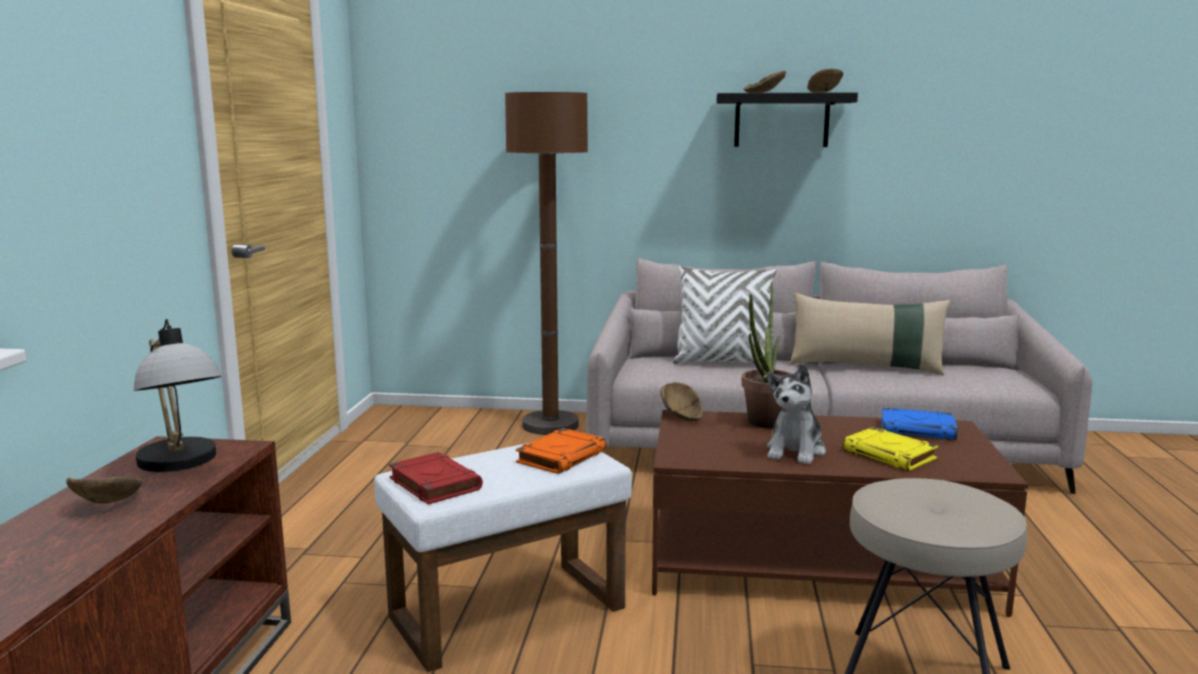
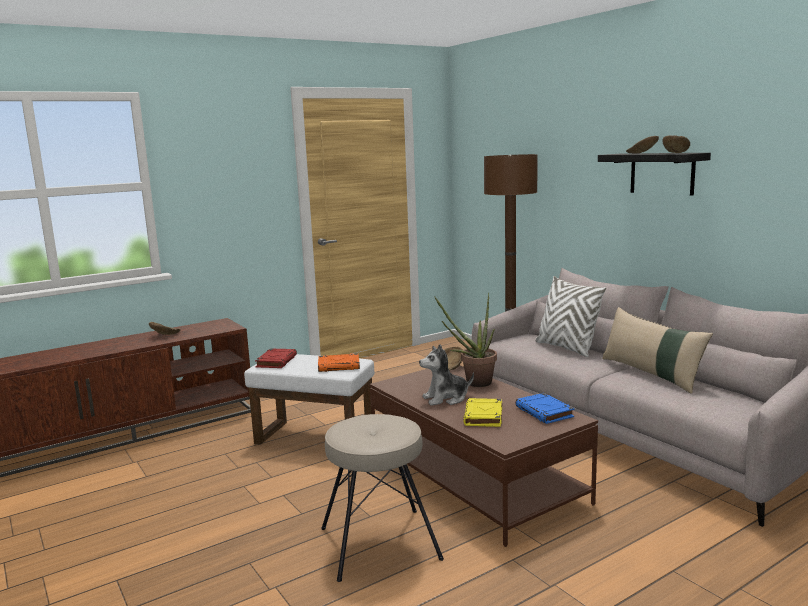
camera: 50 degrees right, 0 degrees up
table lamp [134,319,222,472] -> none

